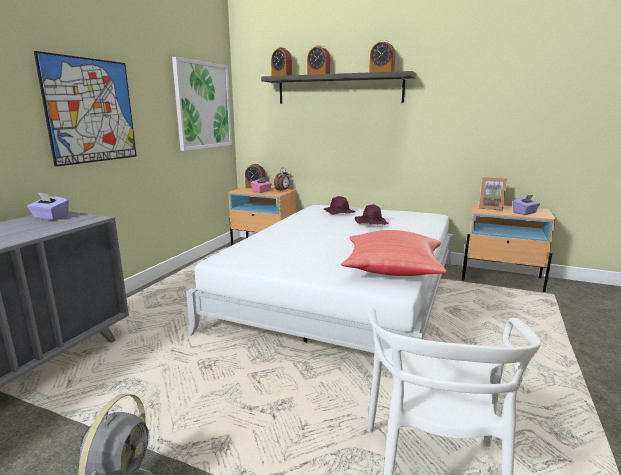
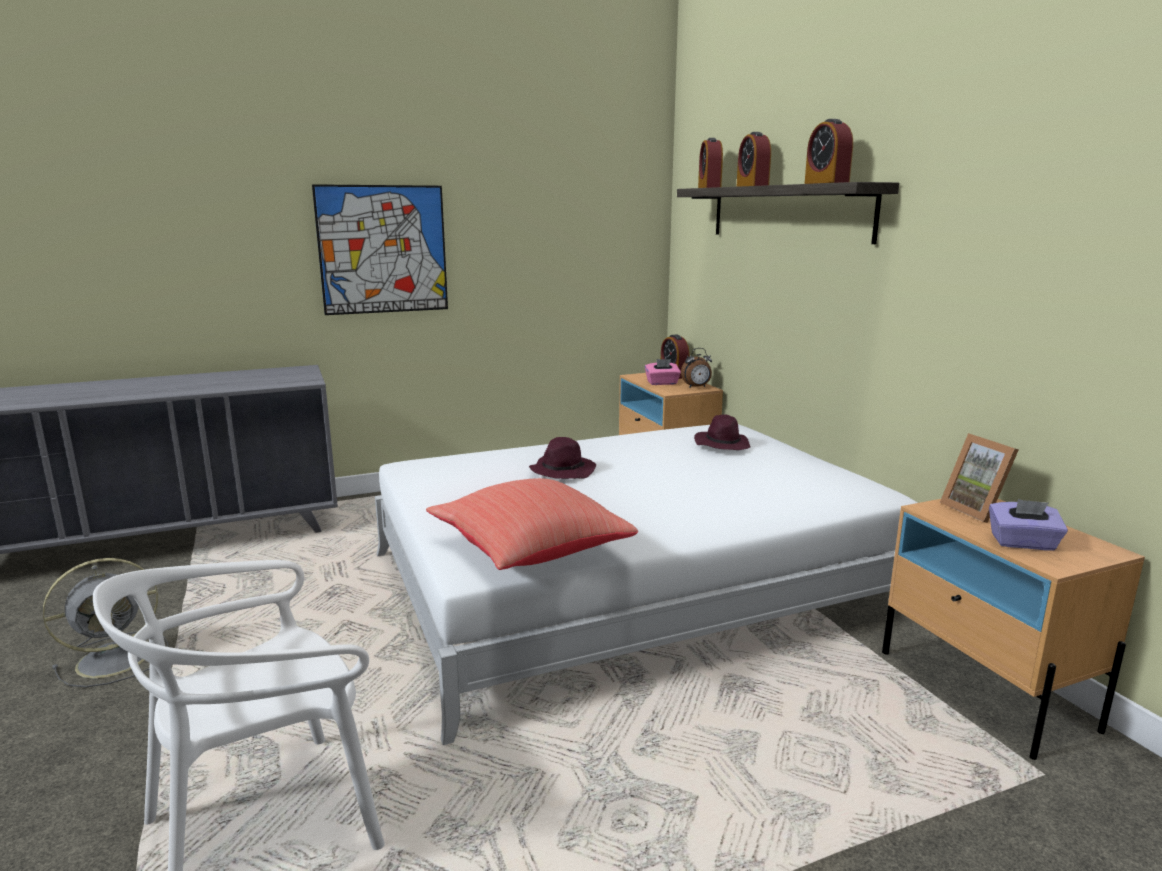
camera: 45 degrees right, 0 degrees up
purple tissue box [27,193,69,220] -> none
picture [172,57,232,151] -> none
purple hat [355,205,388,225] -> purple hat moved to [529,437,596,479]

